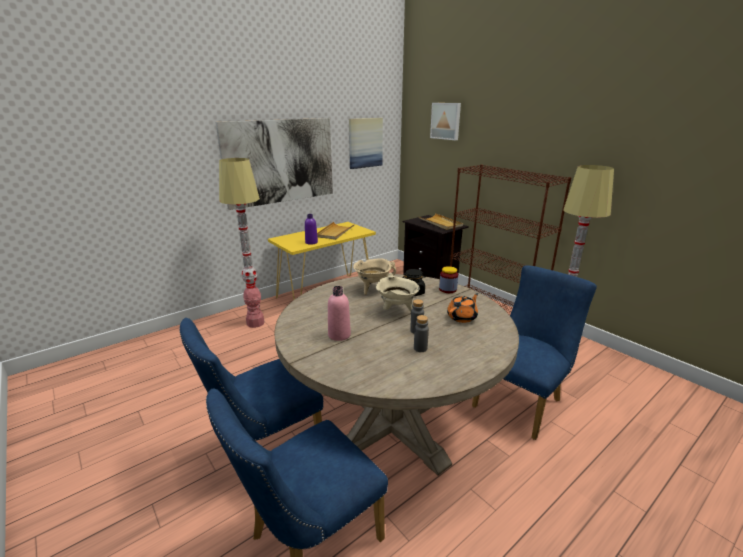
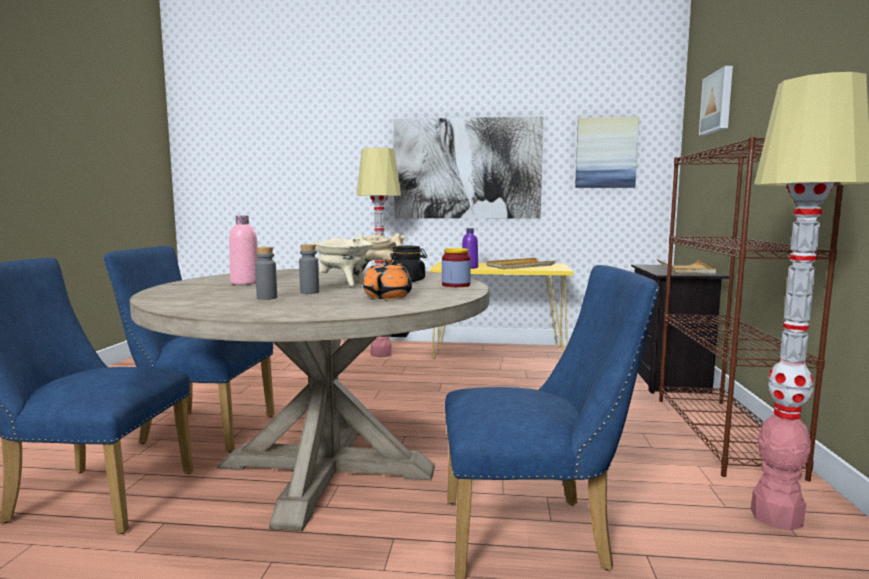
camera: 45 degrees right, 15 degrees down
orange teapot [447,293,478,323] -> orange teapot turned 75 degrees counterclockwise [363,259,412,299]

